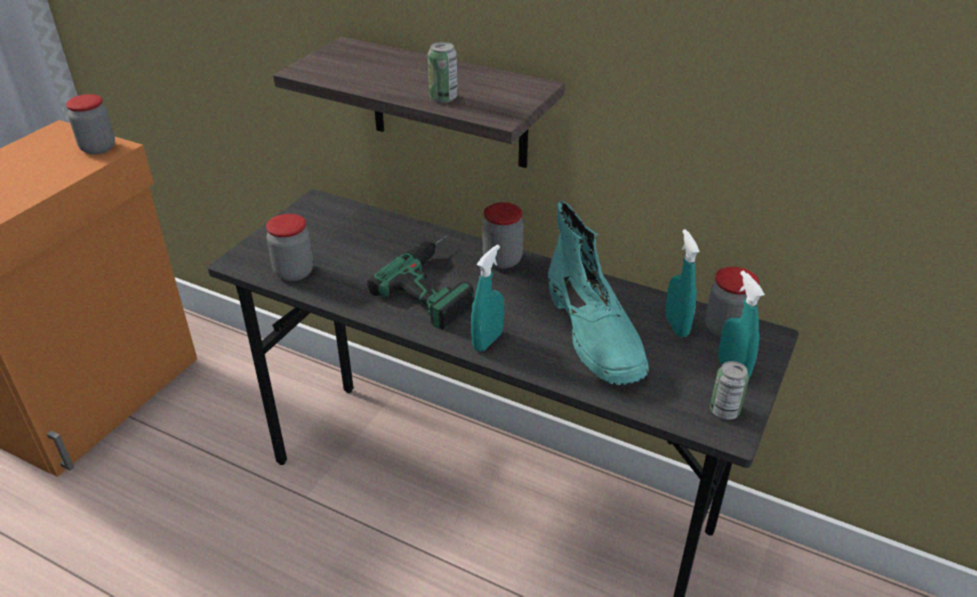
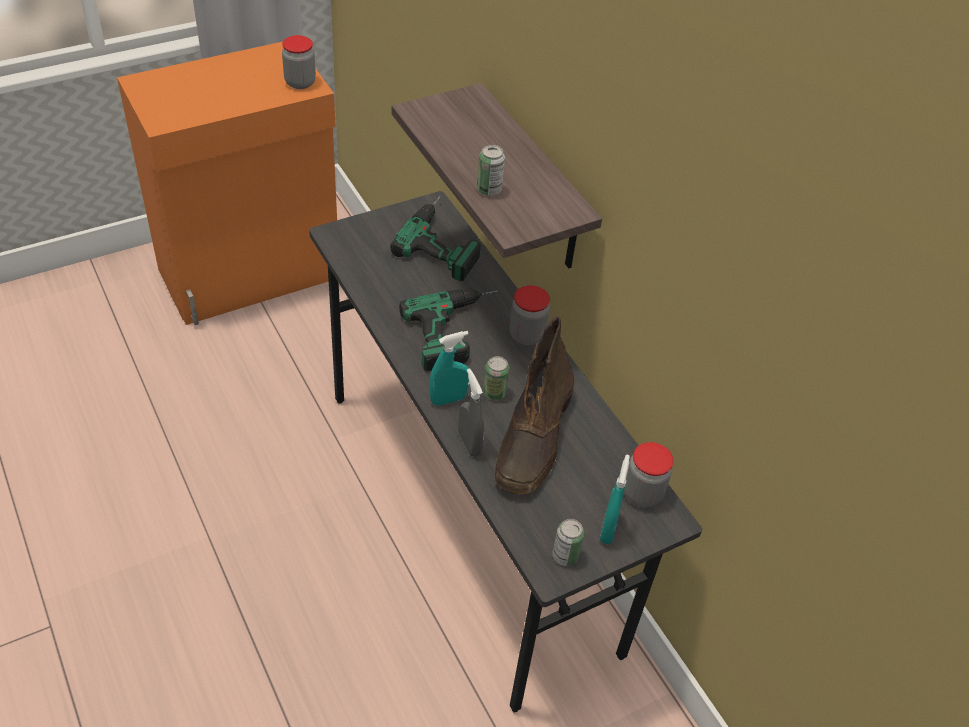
camera: 30 degrees right, 10 degrees up
jar [266,214,313,281] -> none
turquoise boot [548,201,649,385] -> brown boot [495,316,575,495]
turquoise spray bottle [665,229,700,337] -> none
none -> power drill [390,196,481,281]
none -> grey spray bottle [458,368,484,457]
none -> can [483,356,509,400]

